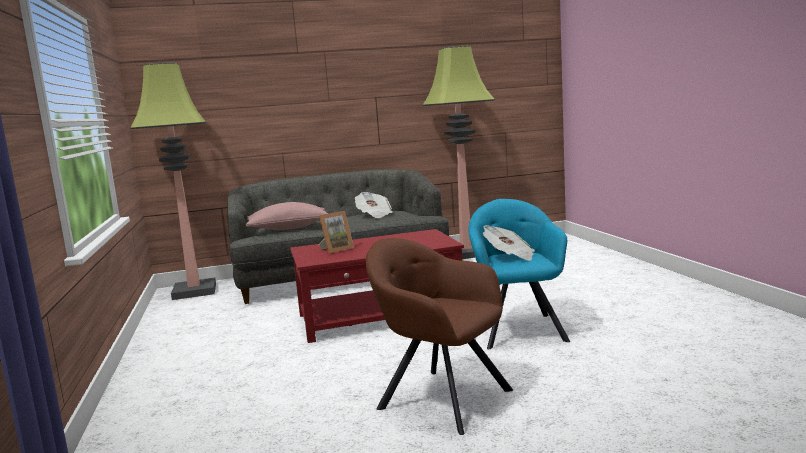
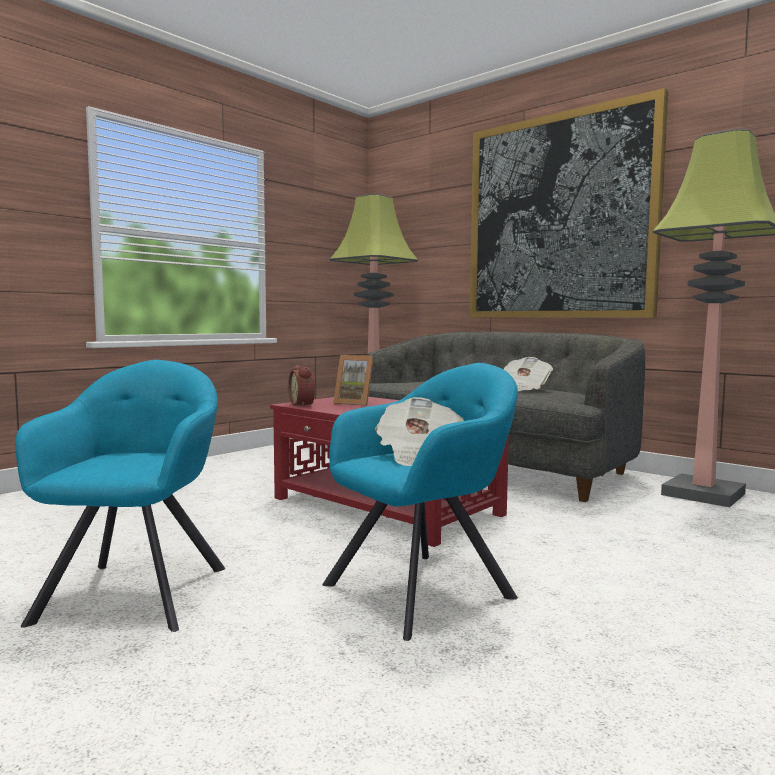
camera: 55 degrees right, 5 degrees down
pink pillow [246,202,328,230] -> none
brown armchair [365,238,513,435] -> turquoise armchair [15,360,225,632]
none -> alarm clock [288,365,315,407]
none -> picture [470,88,668,317]

